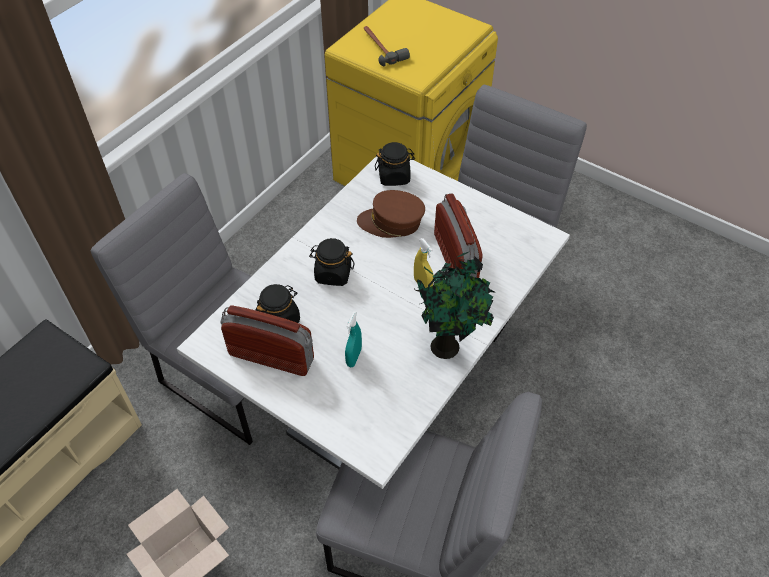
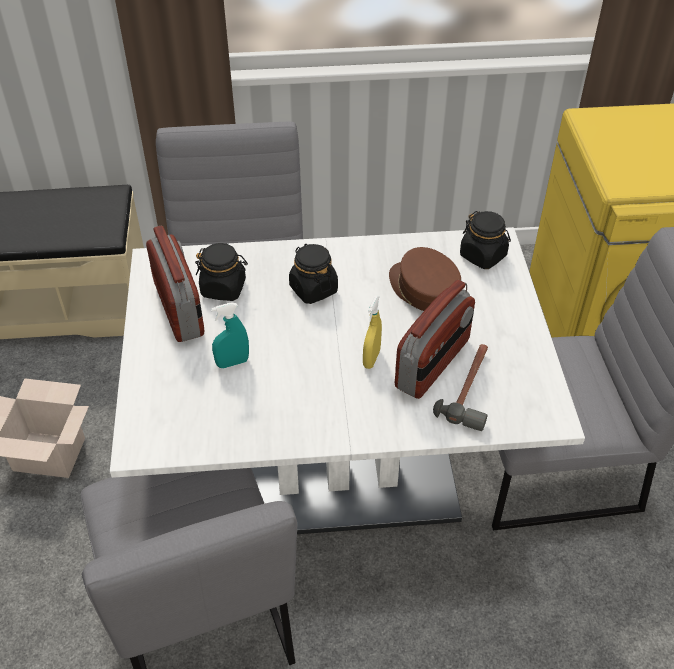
camera: 50 degrees right, 5 degrees down
hammer [364,26,410,67] -> hammer moved to [433,344,488,431]
potted plant [413,251,496,359] -> none

